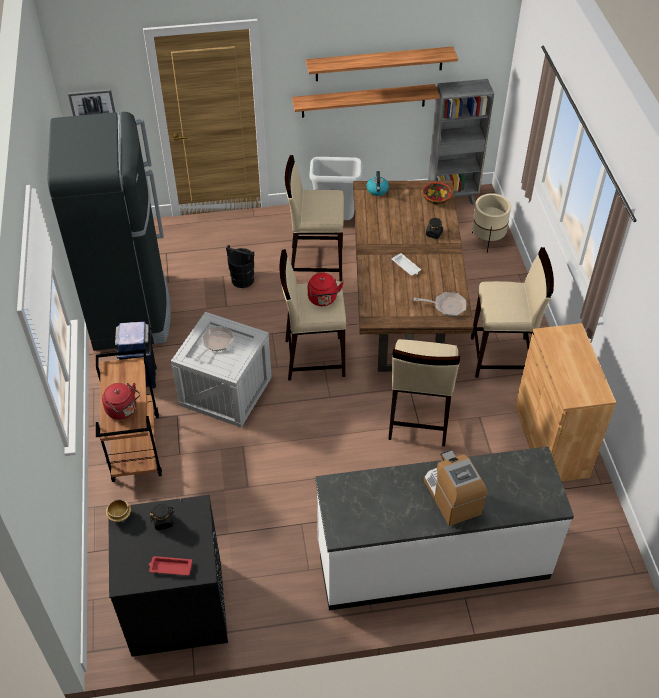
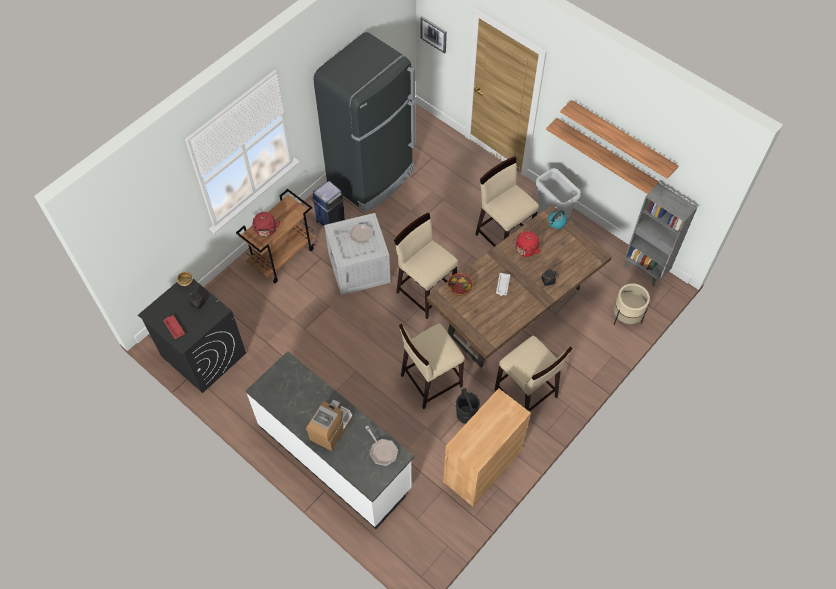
camera: 50 degrees right, 10 degrees up
black bucket [226,245,254,288] -> black bucket moved to [456,388,480,424]
red kettle [308,273,343,306] -> red kettle moved to [513,231,541,257]
frying pan [414,292,466,316] -> frying pan moved to [365,425,398,466]
bowl [423,182,452,205] -> bowl moved to [448,273,473,296]

